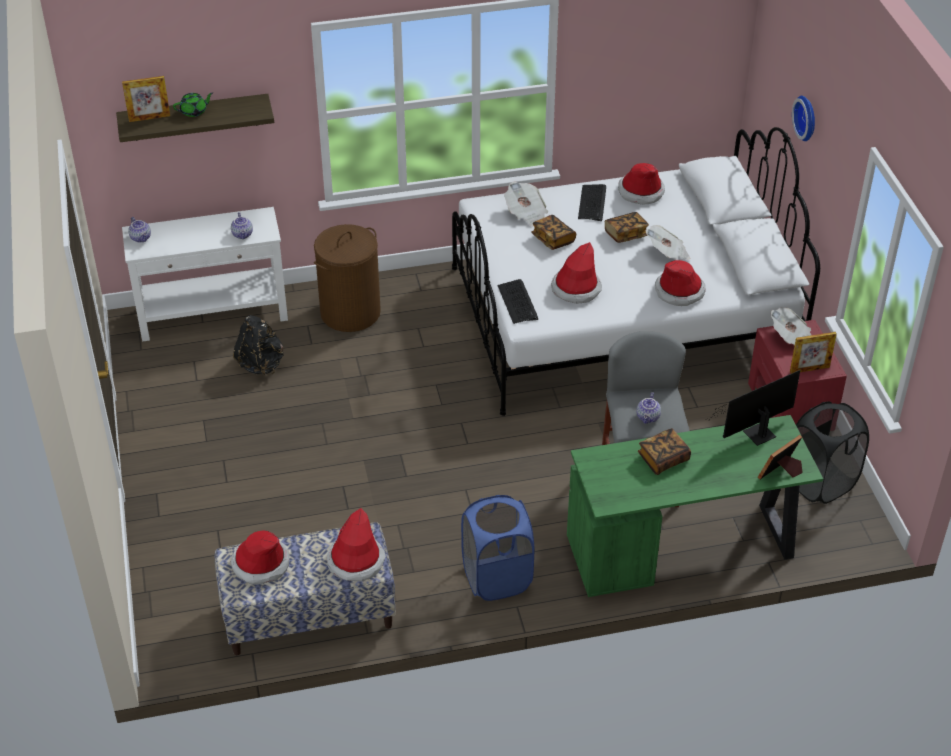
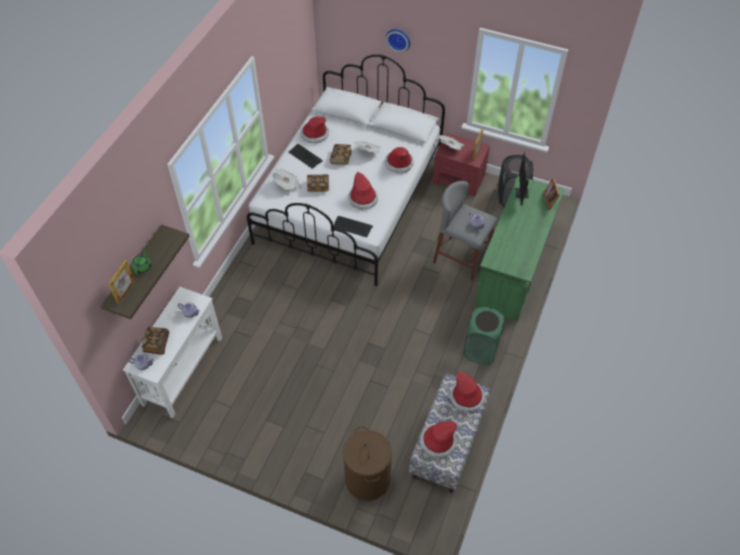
camera: 55 degrees left, 10 degrees up
black backpack [233,315,283,376] -> none
brown laundry basket [314,224,381,332] -> brown laundry basket moved to [343,426,392,501]
blue laundry basket [461,495,534,601] -> green laundry basket [463,306,505,365]
book [638,428,691,475] -> book moved to [141,327,169,355]

